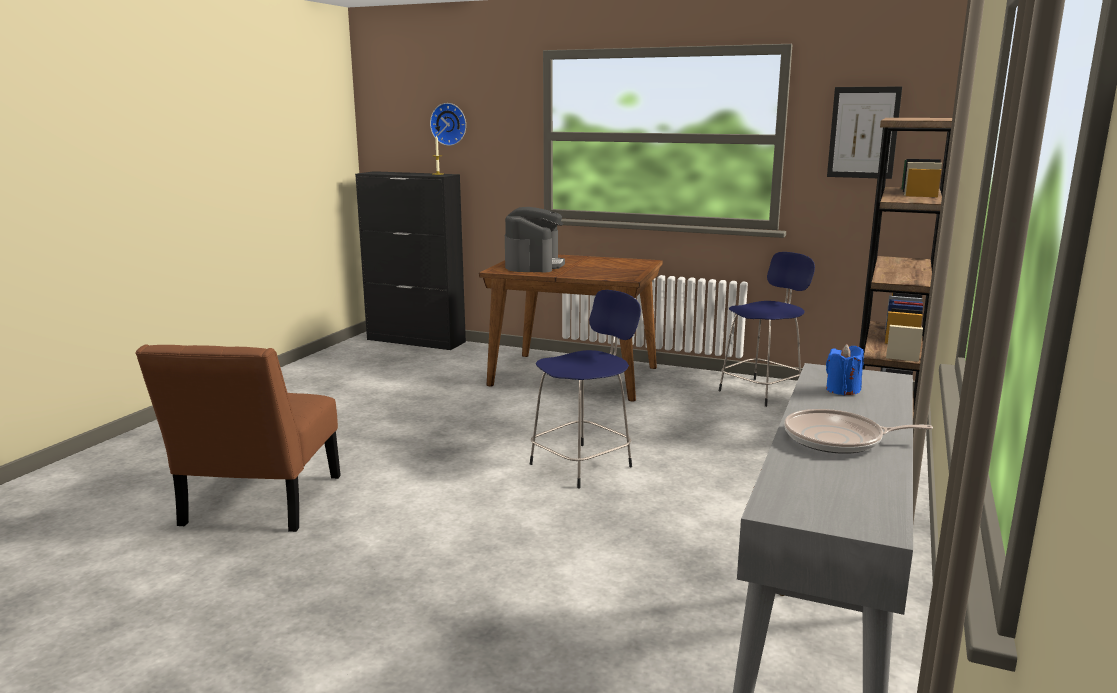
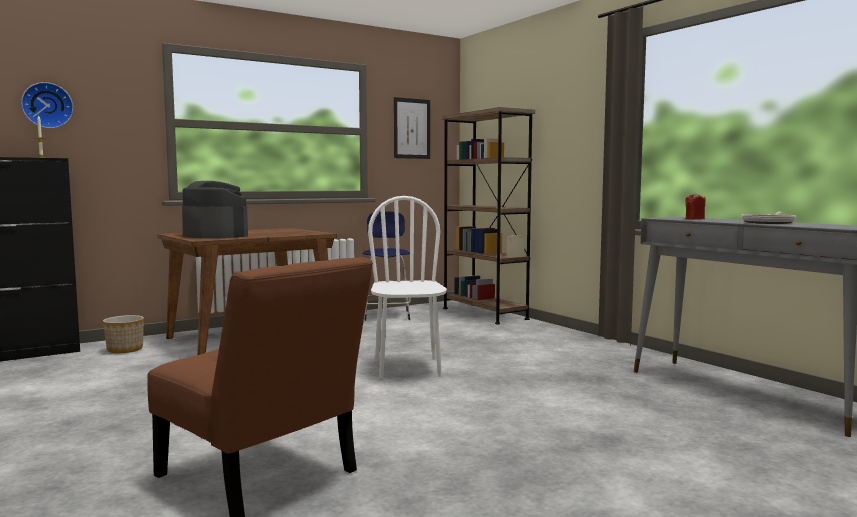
camera: 55 degrees left, 10 degrees down
blue stool [530,290,641,488] -> white chair [368,196,447,379]
blue candle [826,344,864,395] -> red candle [685,193,705,220]
none -> planter [103,315,144,353]

